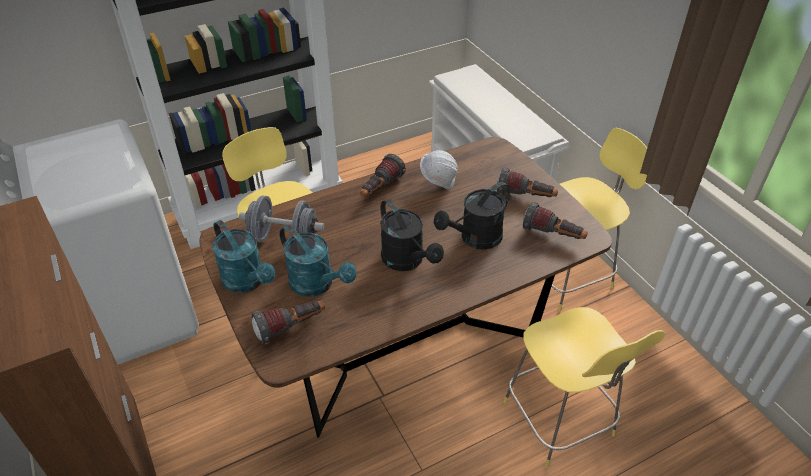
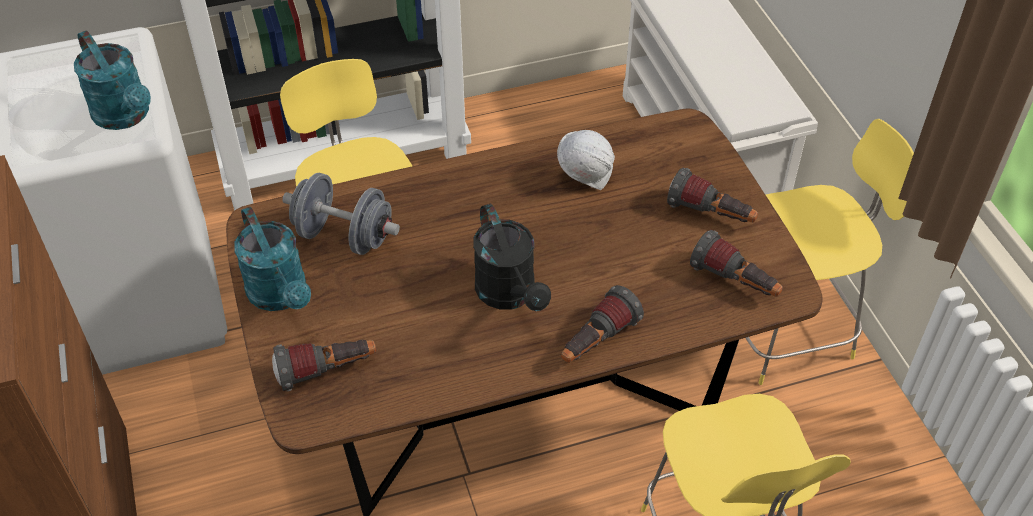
camera: 10 degrees right, 5 degrees up
turquoise watering can [280,225,357,297] -> turquoise watering can moved to [74,31,151,130]
flashlight [360,154,406,197] -> flashlight moved to [561,285,644,363]
black watering can [434,182,511,250] -> none

